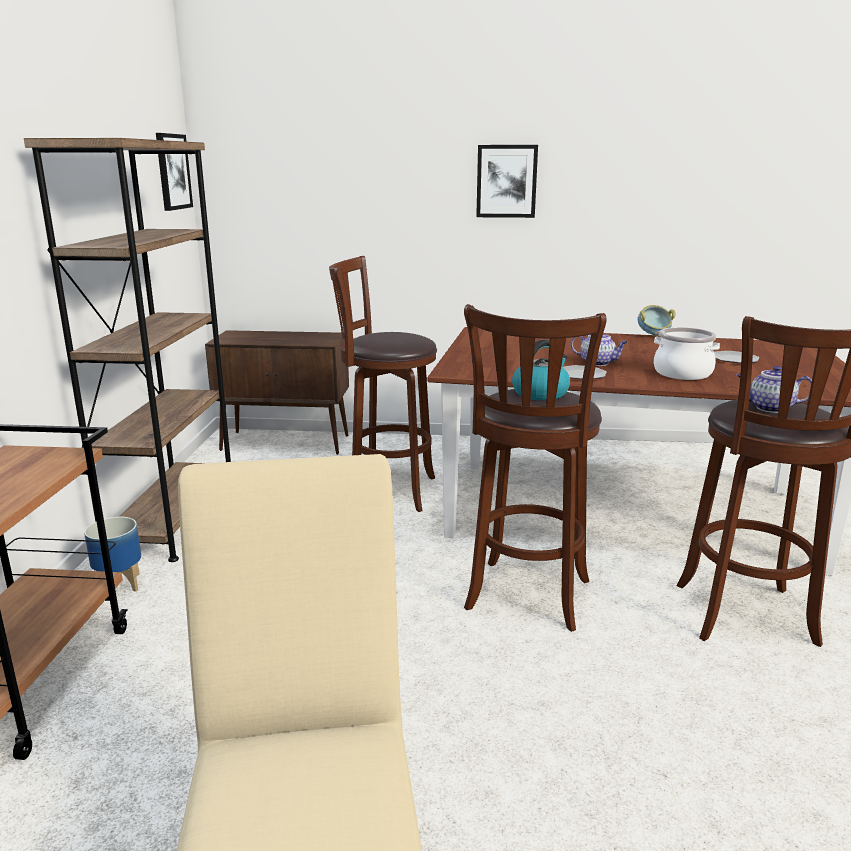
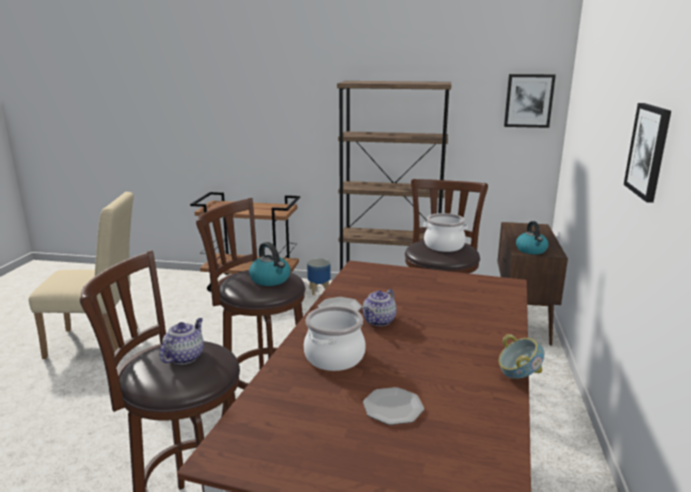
camera: 95 degrees right, 0 degrees up
none -> cooking pot [423,213,468,252]
none -> kettle [516,221,549,254]

